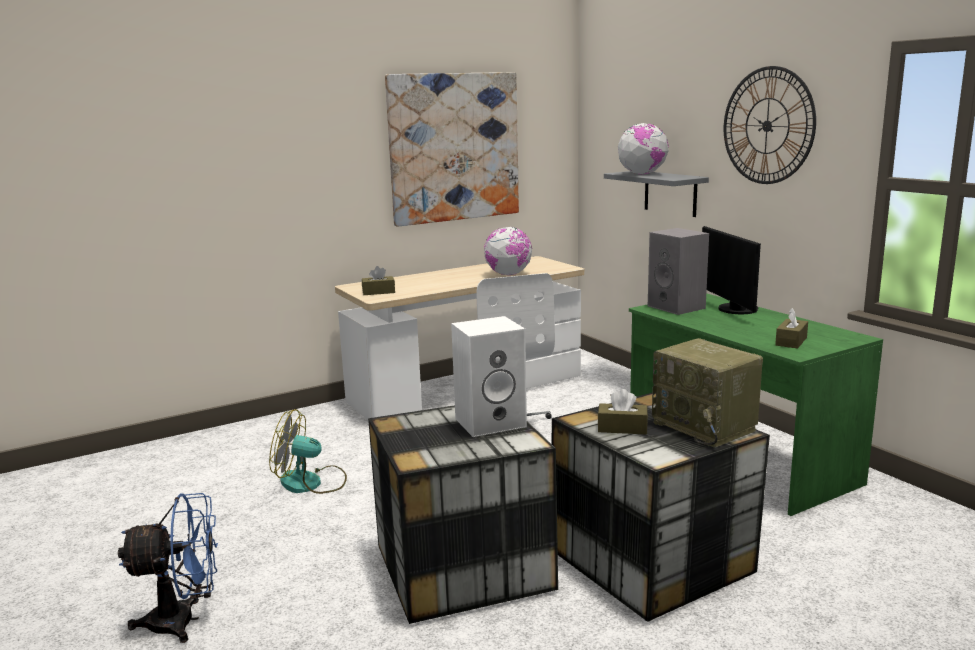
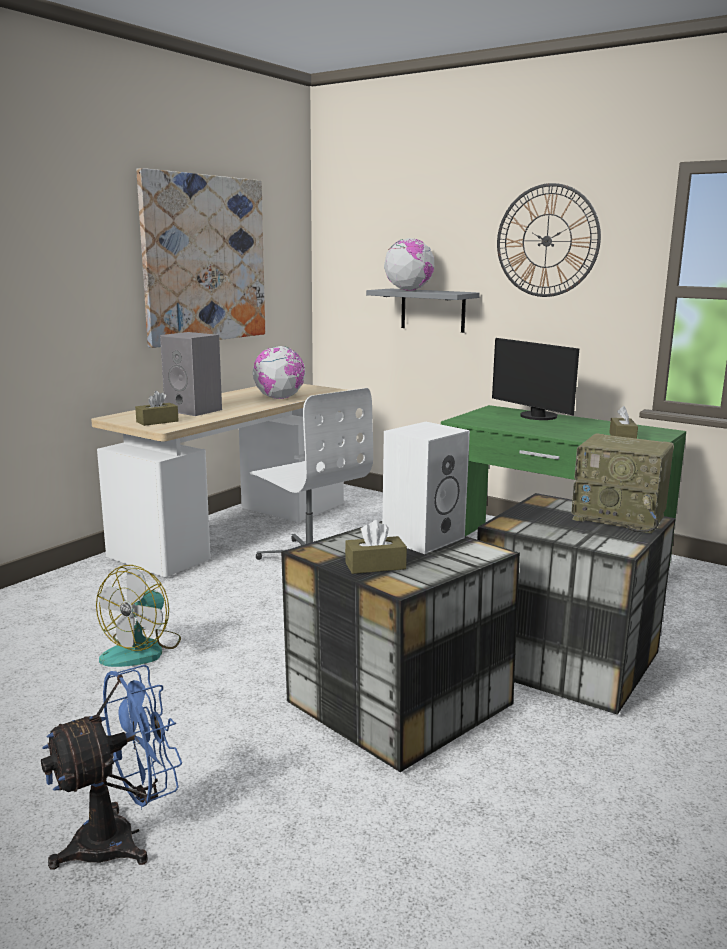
camera: 25 degrees left, 0 degrees up
fan [269,409,347,494] -> fan turned 45 degrees counterclockwise [96,565,181,667]
brown tissue box [598,389,648,434] -> brown tissue box moved to [345,520,407,574]
grey speaker [648,228,709,315] -> grey speaker moved to [160,332,222,416]

